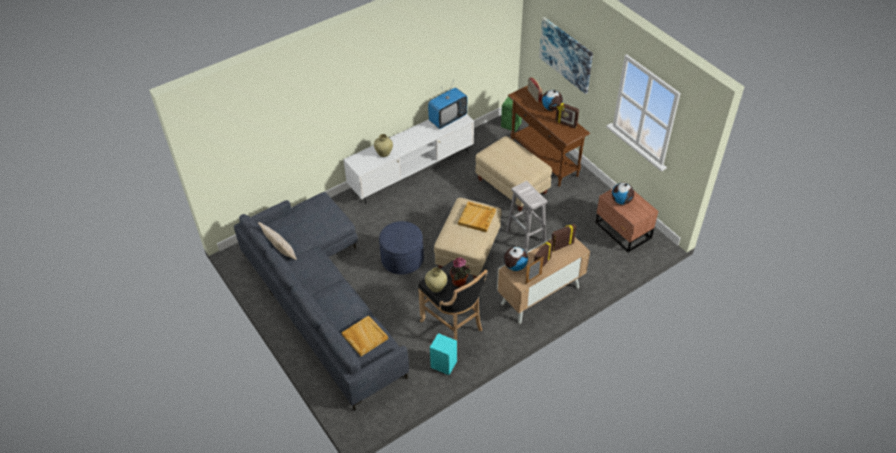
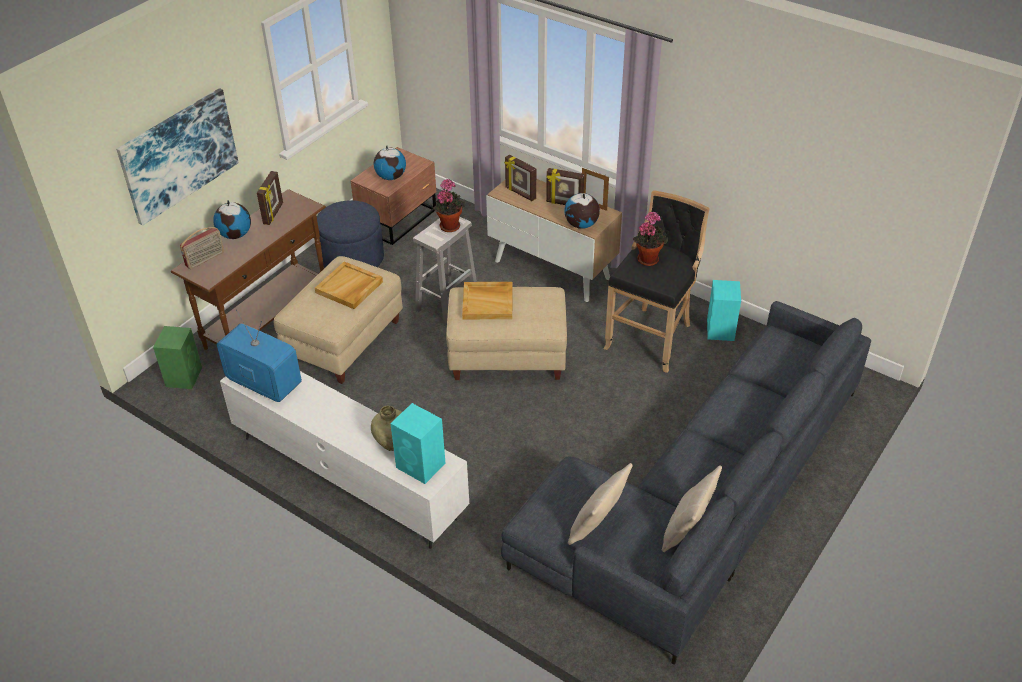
camera: 110 degrees left, 5 degrees down
beige tray [342,315,388,357] -> beige tray moved to [315,262,383,309]
blue ottoman [379,221,424,275] -> blue ottoman moved to [317,200,384,268]
beige vase [425,267,447,292] -> none
none -> turquoise speaker [390,403,445,484]
none -> potted plant [433,179,466,232]
none -> beige pillow [568,463,633,545]

